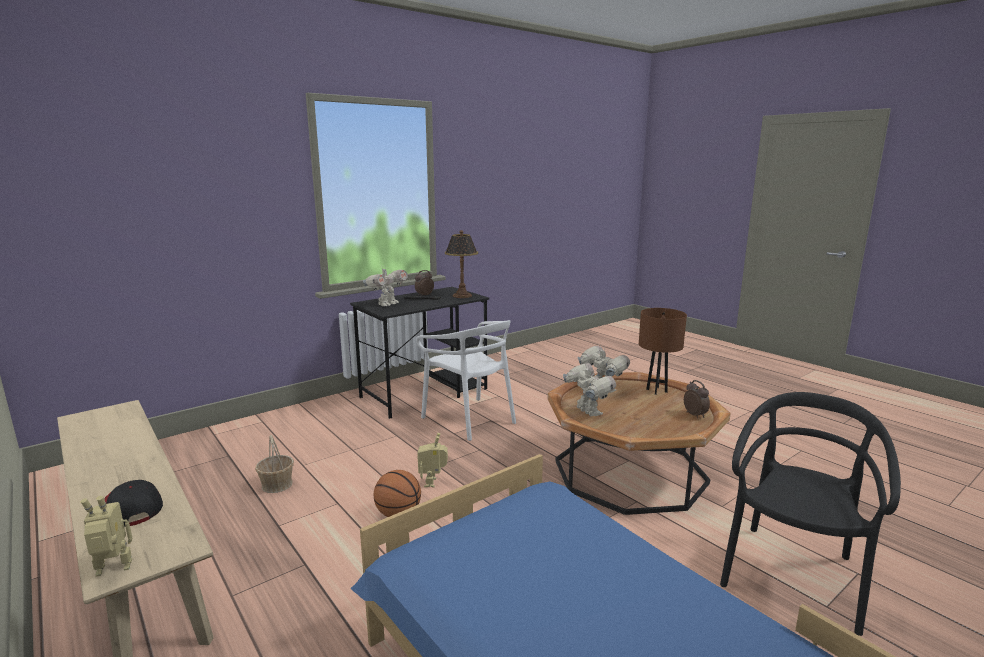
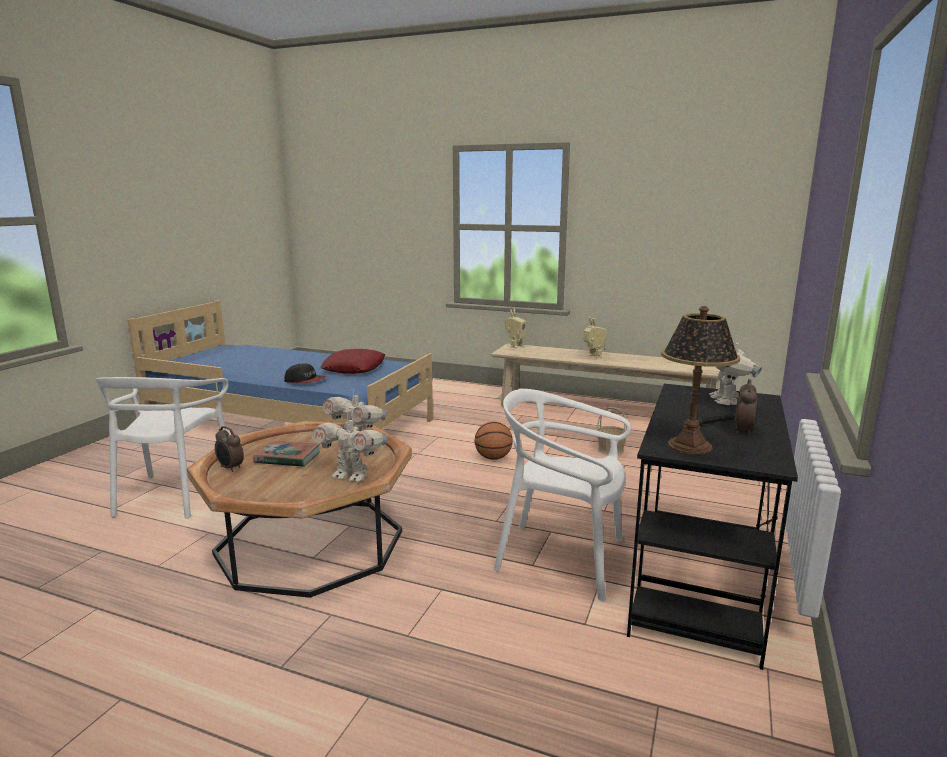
camera: 150 degrees right, 0 degrees up
cap [104,480,163,527] -> cap moved to [284,363,327,383]
toy robot [418,433,448,487] -> toy robot moved to [584,317,606,358]
brown table lamp [639,308,687,395] -> none
black chair [720,392,901,636] -> white chair [96,377,228,519]
none -> book [253,441,320,467]
none -> red pillow [320,349,385,374]

